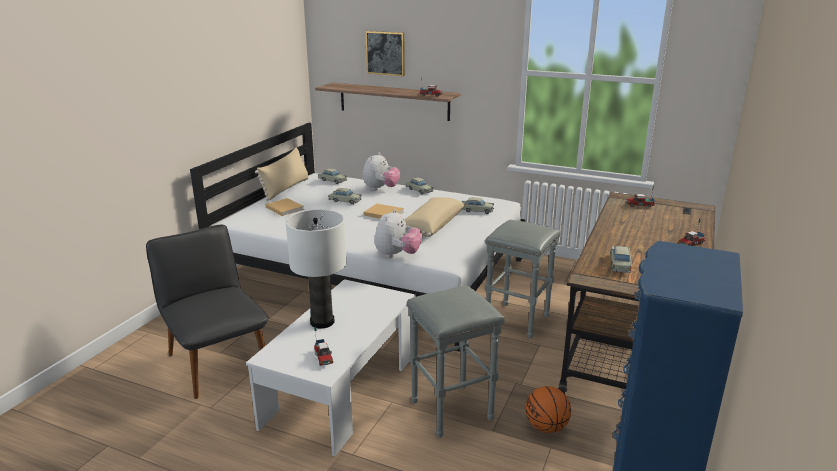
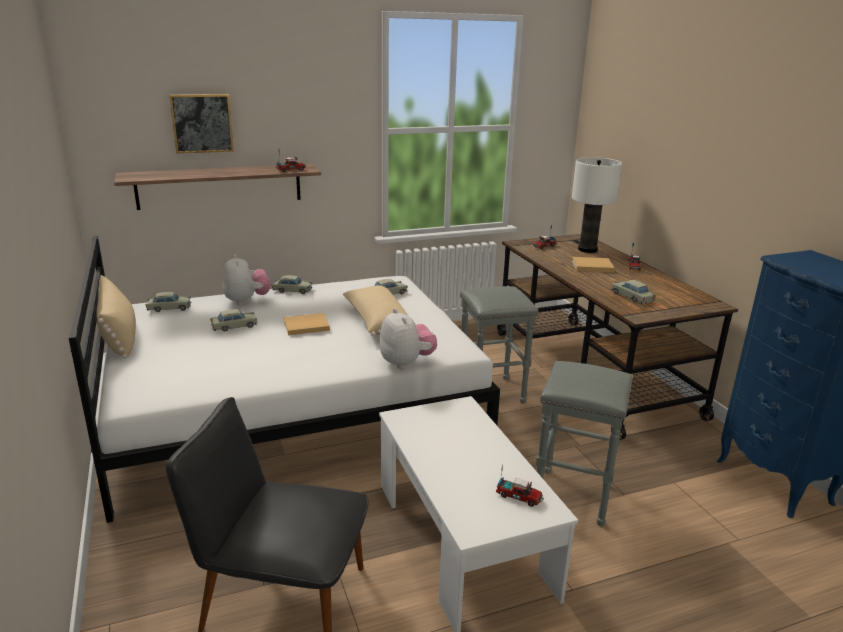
camera: 45 degrees left, 0 degrees up
beige book [265,198,304,216] -> beige book moved to [572,257,615,272]
white table lamp [286,209,347,329] -> white table lamp moved to [572,157,622,253]
basketball [525,386,571,433] -> none

